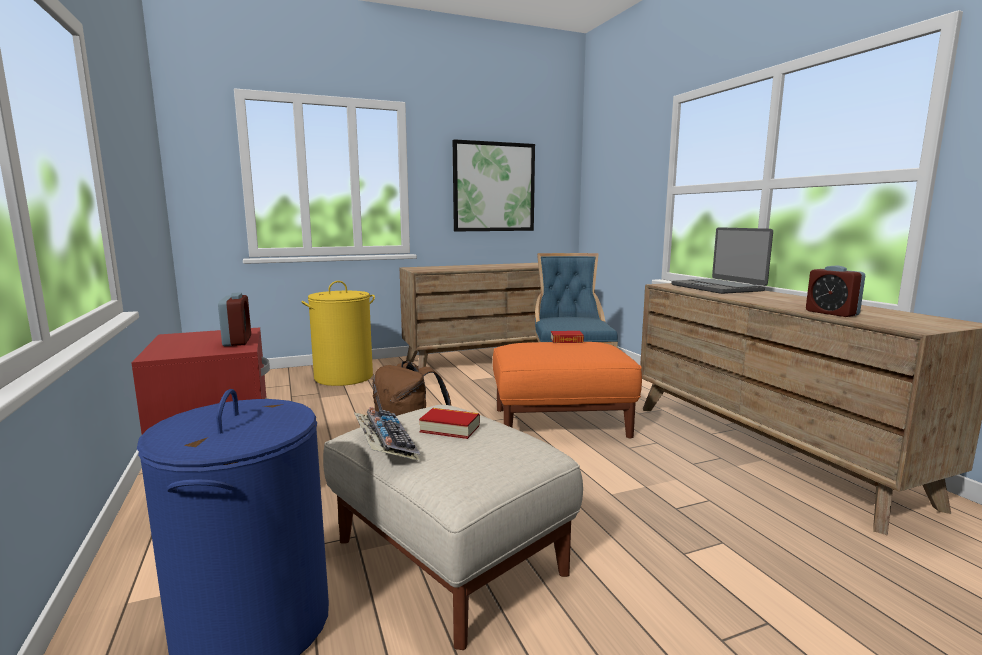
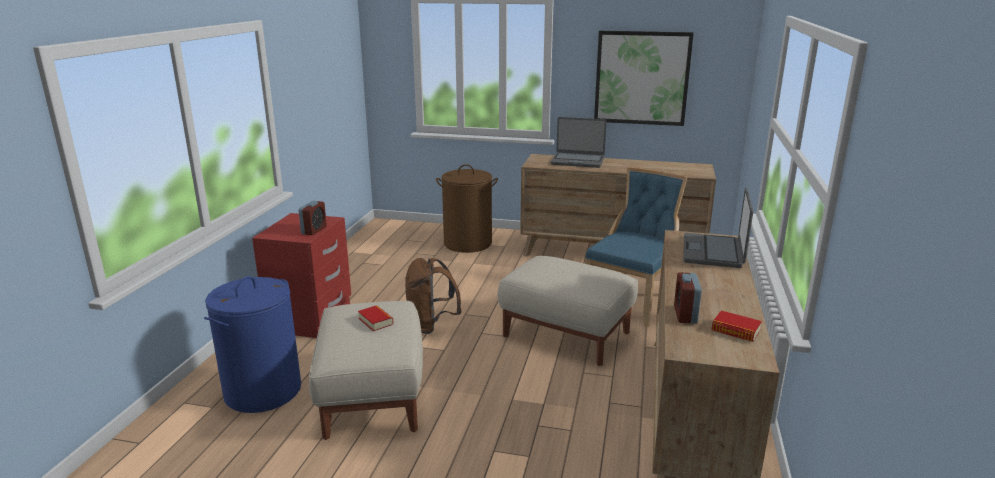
camera: 35 degrees right, 10 degrees up
yellow laundry basket [301,281,375,386] -> brown laundry basket [436,164,498,253]
keyboard [354,407,421,461] -> none
orange ottoman [493,342,642,439] -> beige ottoman [498,256,638,366]
book [551,331,584,343] -> book moved to [712,310,762,342]
none -> laptop [551,117,607,168]

